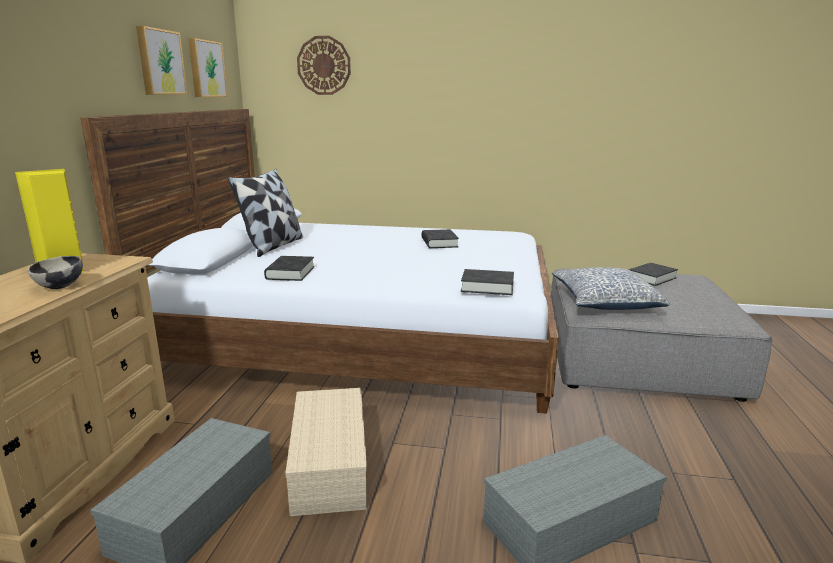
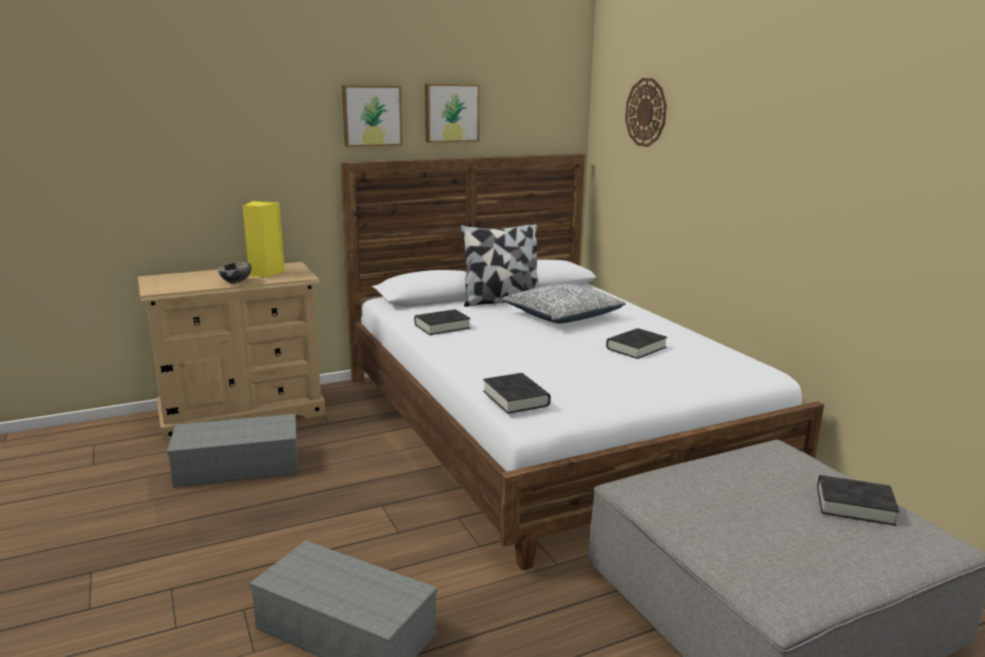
camera: 55 degrees right, 0 degrees up
picture [188,38,227,97] -> picture moved to [342,85,403,147]
beige storage box [285,388,367,516] -> none
pillow [552,267,670,310] -> pillow moved to [502,284,626,323]

